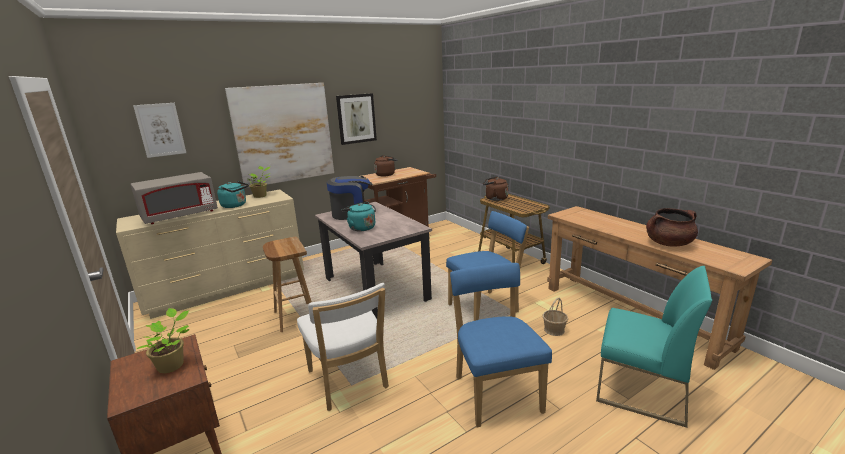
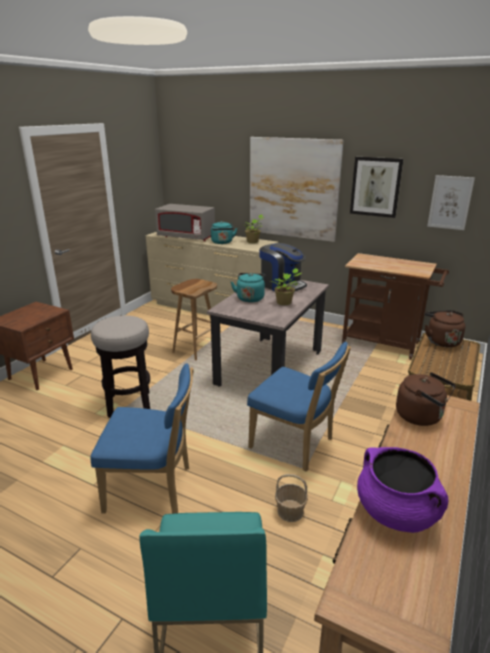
camera: 60 degrees right, 5 degrees up
picture [133,103,186,158] -> picture moved to [427,175,475,230]
potted plant [137,308,189,373] -> potted plant moved to [270,268,301,305]
white chair [297,283,389,411] -> stool [91,316,150,418]
brown kettle [374,155,397,176] -> brown kettle moved to [396,372,456,426]
blue chair [450,263,552,427] -> blue chair turned 45 degrees clockwise [91,363,194,514]
brown cooking pot [646,208,698,246] -> purple cooking pot [357,447,448,533]

